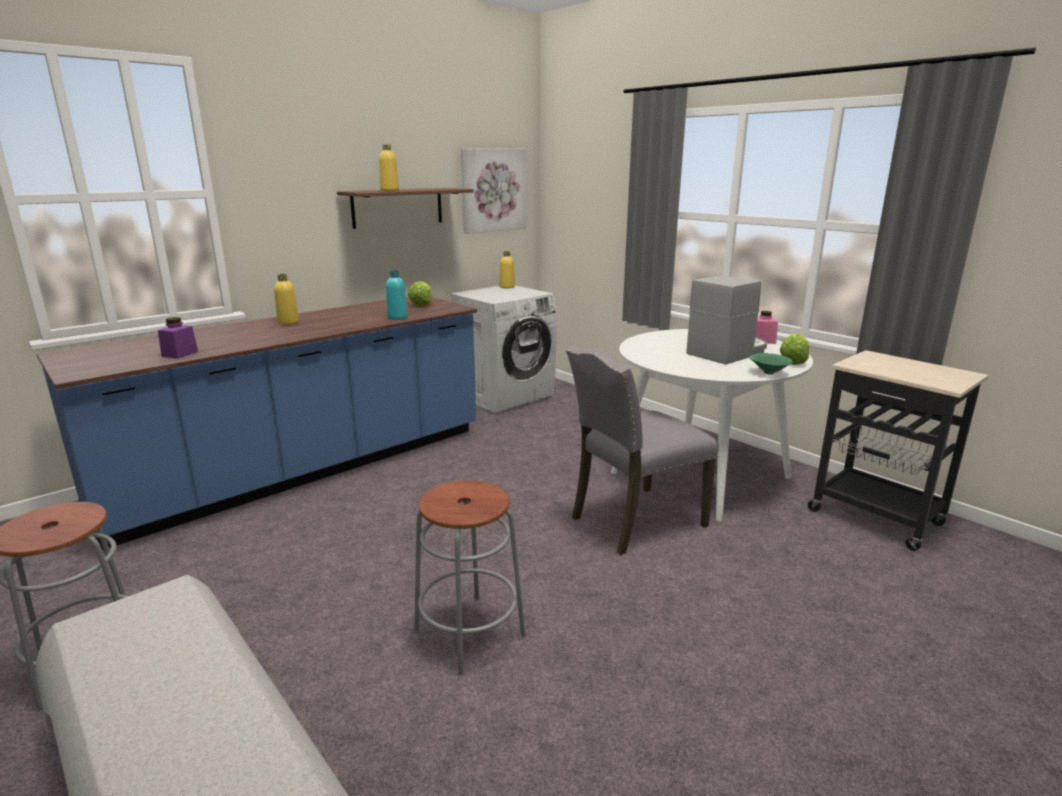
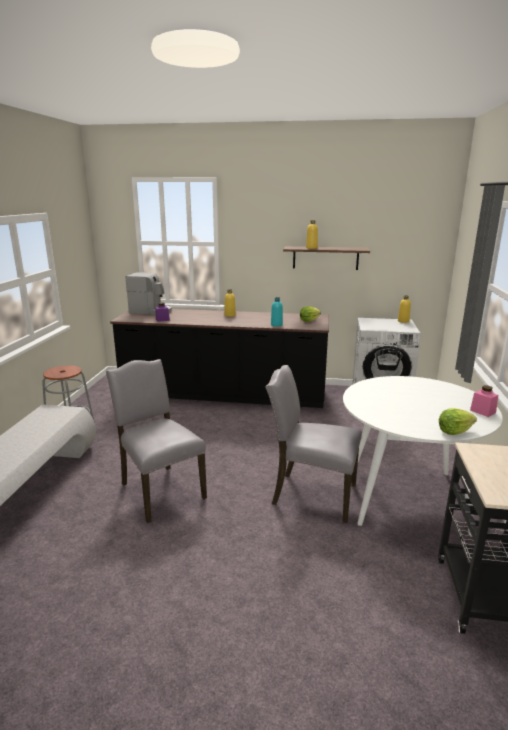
camera: 50 degrees right, 0 degrees up
blue counter [36,297,477,550] -> black counter [110,309,329,408]
grey stool [414,480,526,675] -> grey chair [106,359,207,523]
picture [461,148,527,234] -> none
coffee machine [686,275,767,364] -> coffee machine moved to [126,272,172,315]
green bowl [749,353,792,375] -> none

